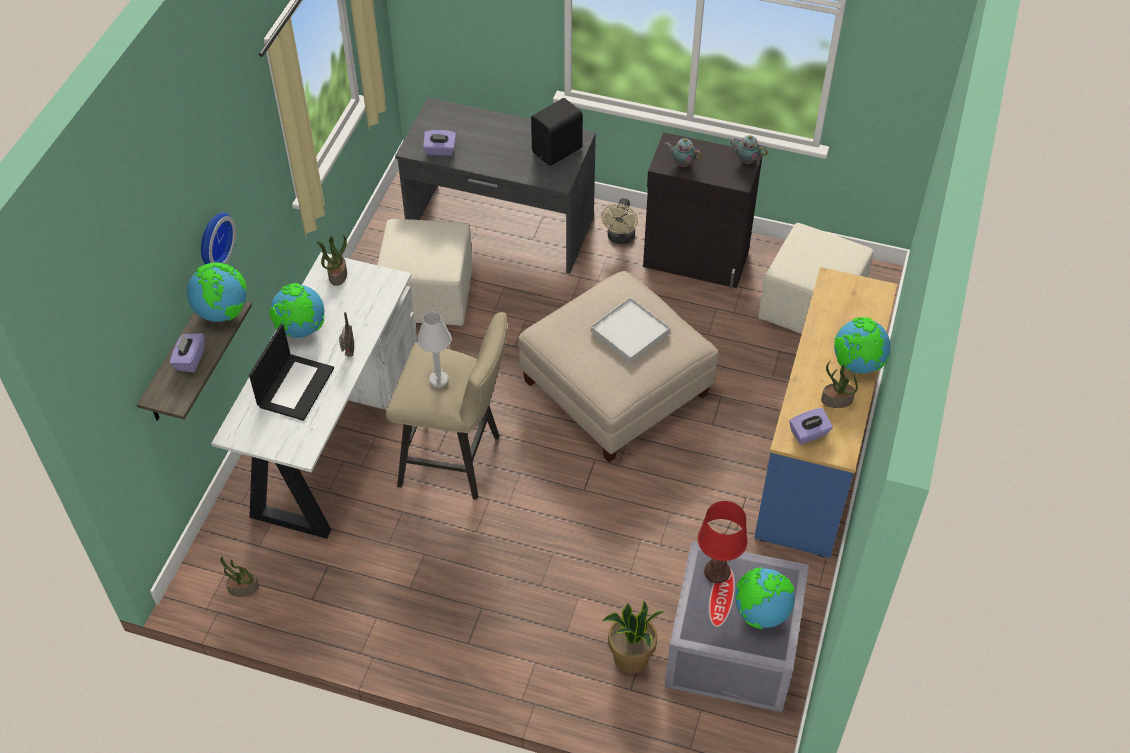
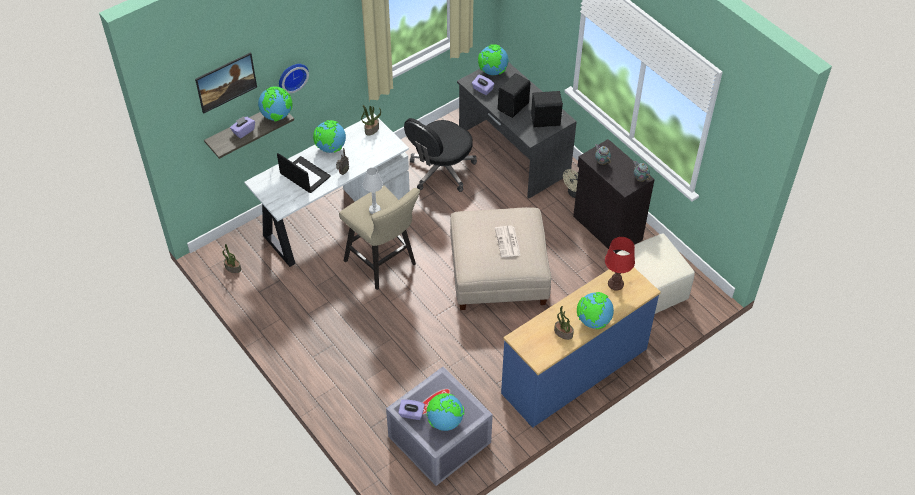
camera: 35 degrees right, 0 degrees up
laptop [249,324,334,421] -> laptop turned 105 degrees counterclockwise [277,153,331,193]
beige ottoman [377,219,473,326] -> black office chair [404,118,477,192]
white tray [590,297,670,363] -> newspaper [495,226,521,257]
potted plant [602,600,665,673] -> none
red table lamp [698,501,747,583] -> red table lamp moved to [605,237,635,291]
purple tissue box [789,408,833,444] -> purple tissue box moved to [398,399,425,420]
none -> picture [195,52,257,114]
none -> globe [478,44,508,75]
none -> black speaker [498,73,530,118]

